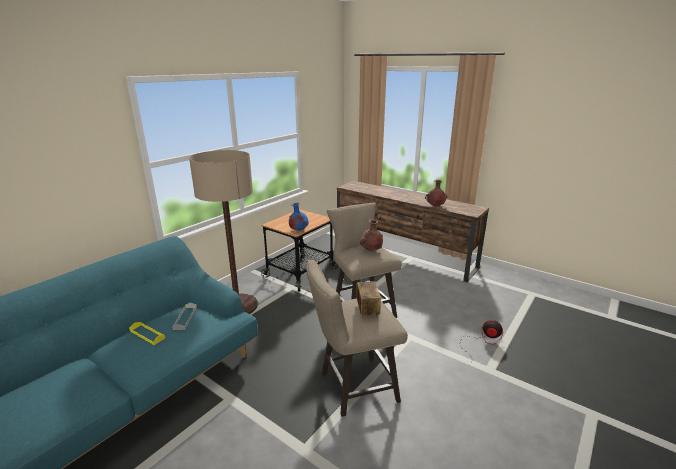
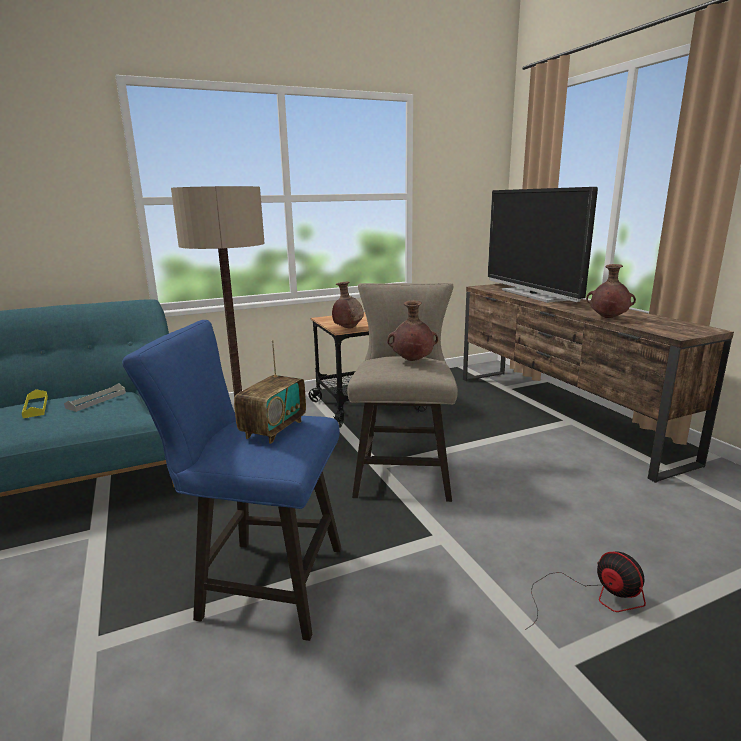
camera: 30 degrees right, 5 degrees down
blue vase [289,203,308,231] -> brown vase [332,281,364,329]
beige stool [306,260,408,417] -> blue stool [122,320,341,641]
none -> television [488,187,598,303]

